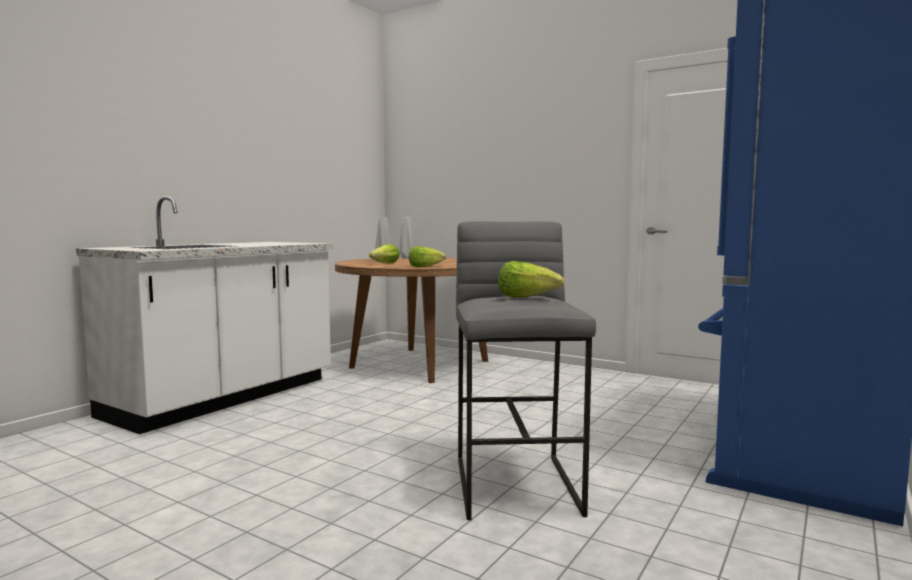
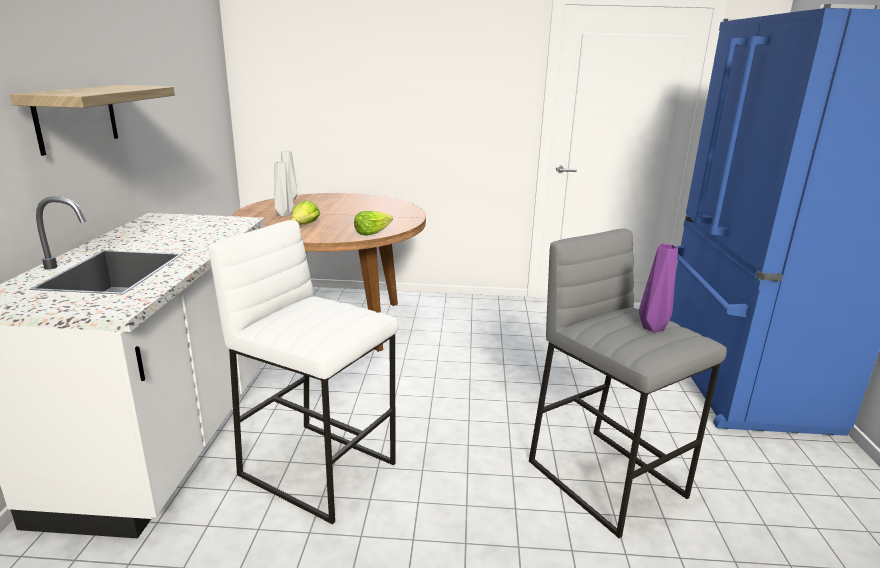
camera: 30 degrees left, 15 degrees up
lettuce [498,261,564,298] -> purple vase [639,244,678,332]
none -> shelf [10,85,175,156]
none -> white stool [209,220,399,524]

